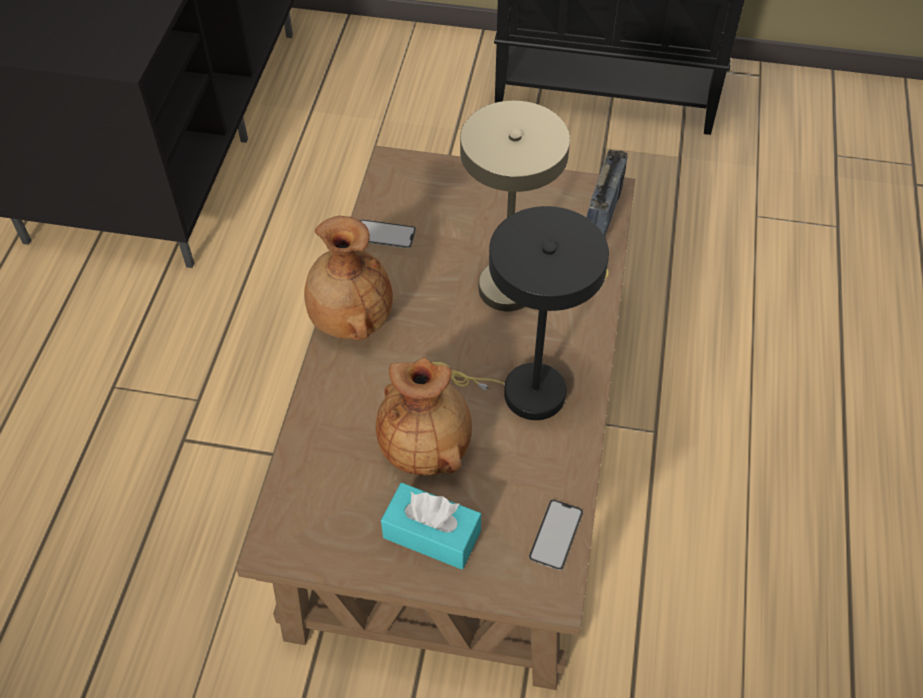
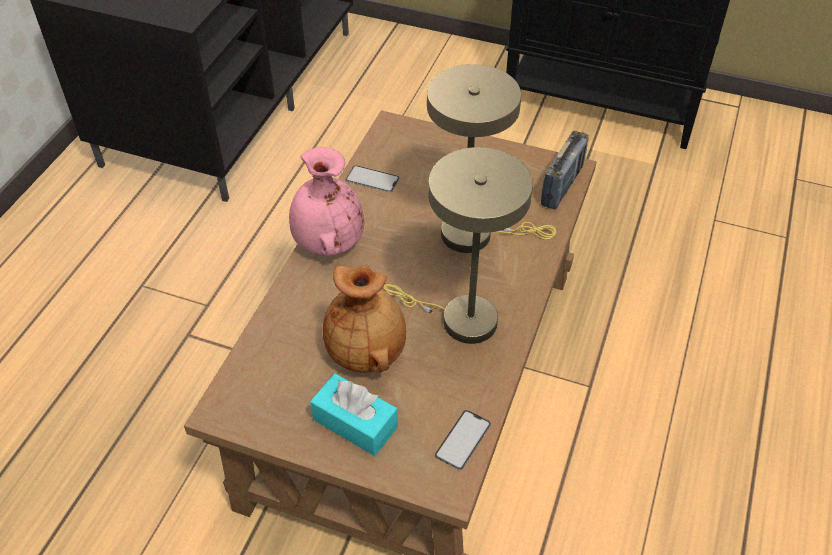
camera: 10 degrees right, 5 degrees down
brown vase [304,216,393,340] -> pink vase [289,147,364,256]
black table lamp [431,206,609,420] -> beige table lamp [383,147,533,344]

